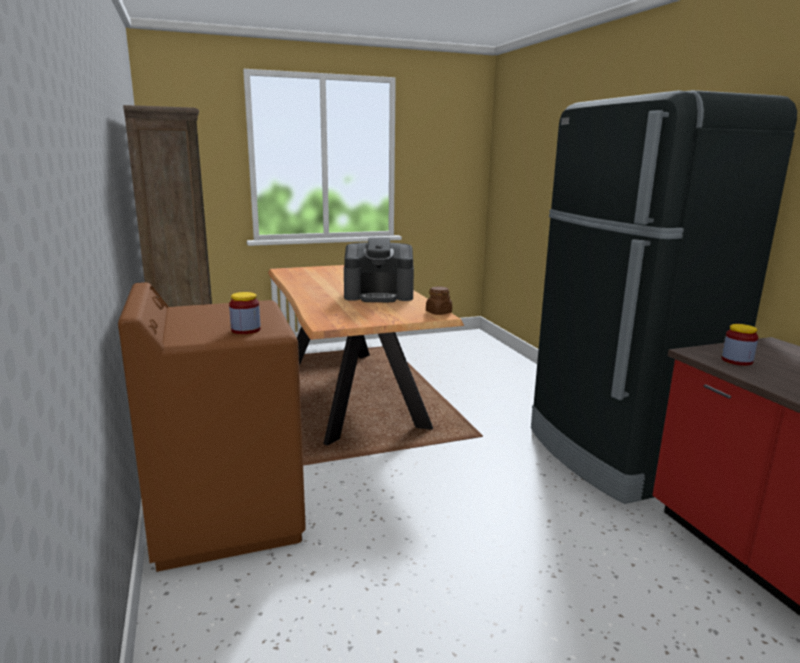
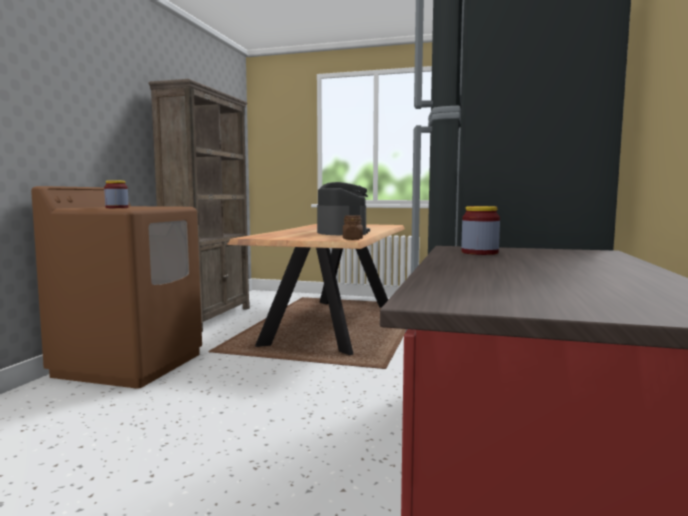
camera: 35 degrees right, 10 degrees down
coffee machine [344,237,414,302] -> coffee machine turned 135 degrees counterclockwise [317,182,370,235]

